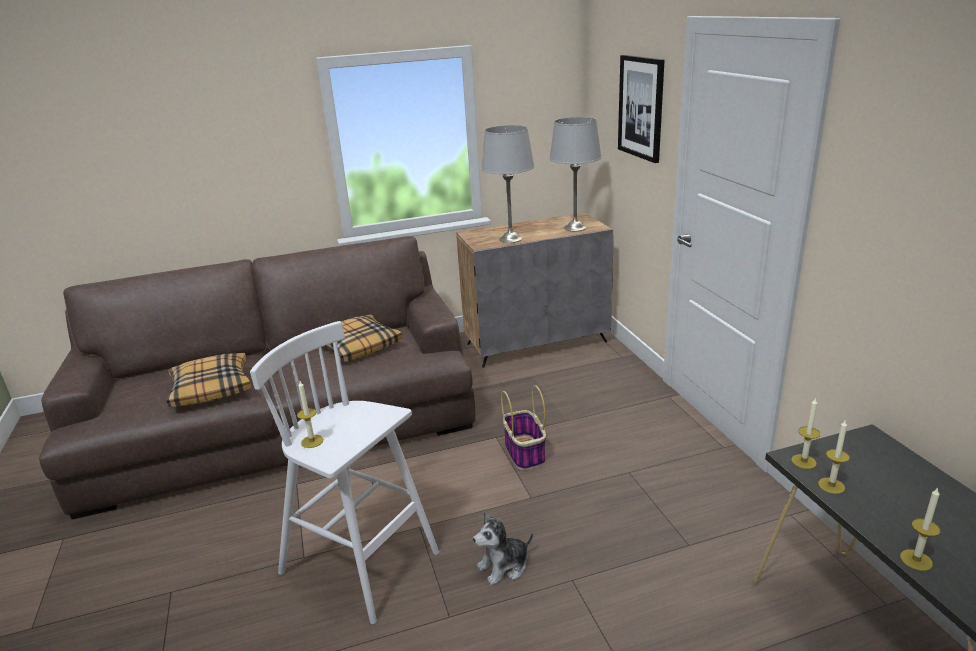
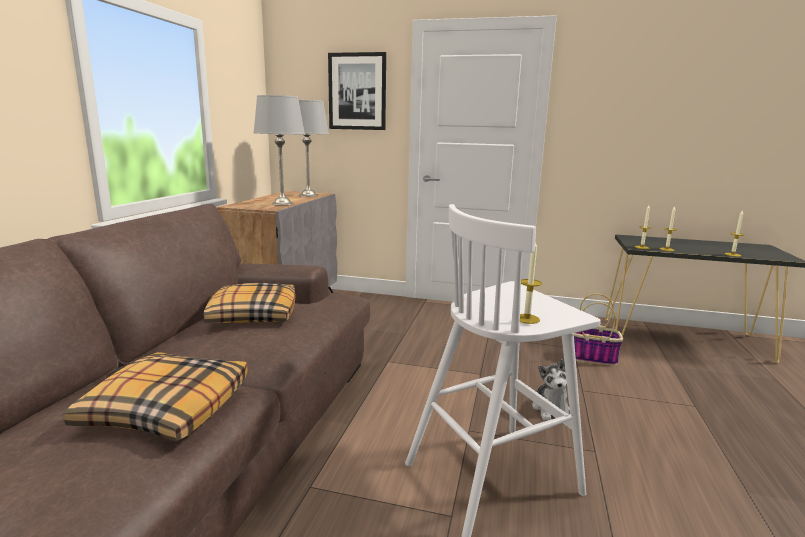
camera: 60 degrees left, 10 degrees down
basket [501,385,546,470] -> basket moved to [574,293,623,366]

